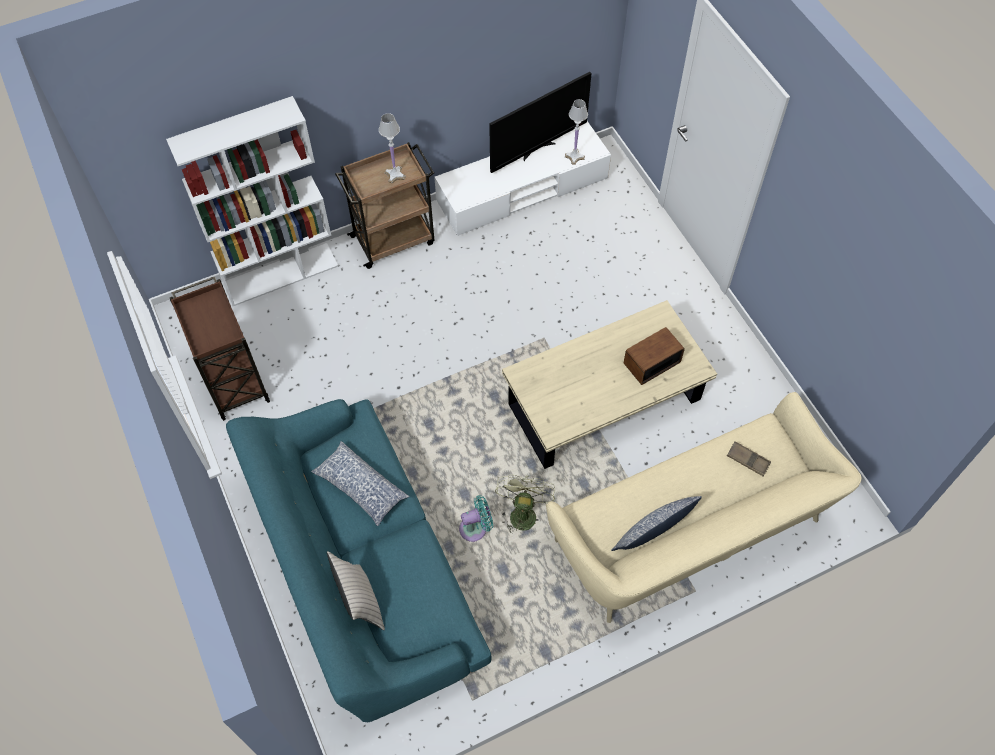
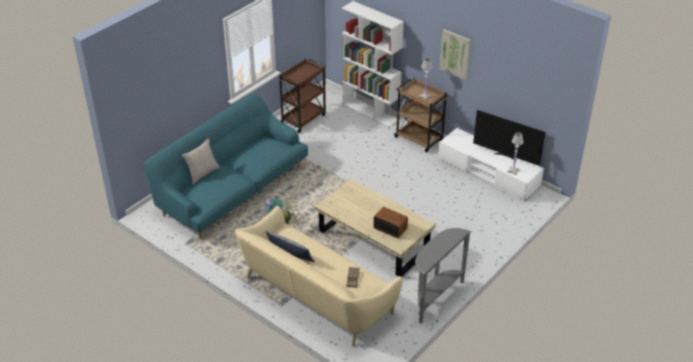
camera: 65 degrees right, 20 degrees down
pillow [311,441,410,526] -> none
none -> grey console table [415,228,471,324]
none -> picture [440,29,471,80]

